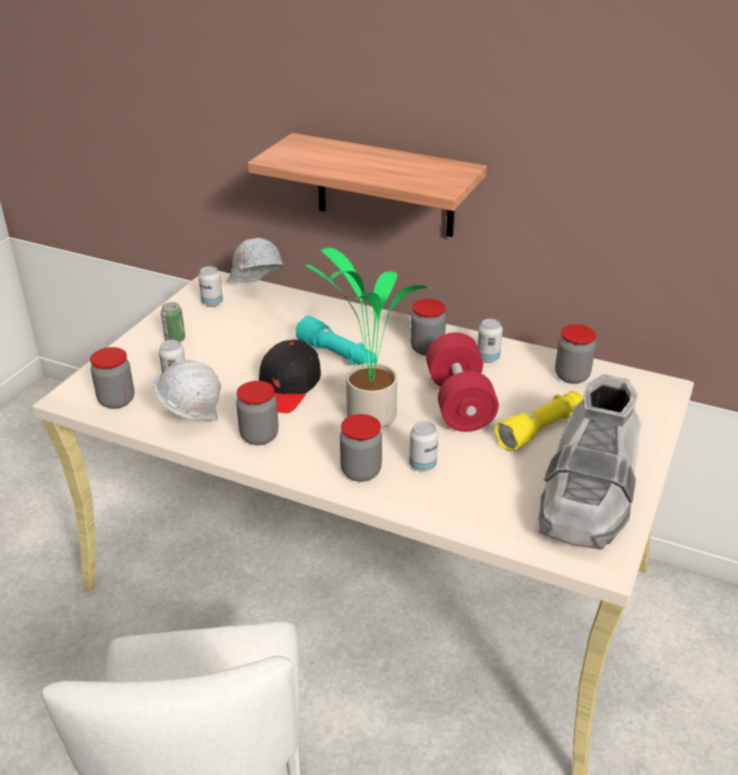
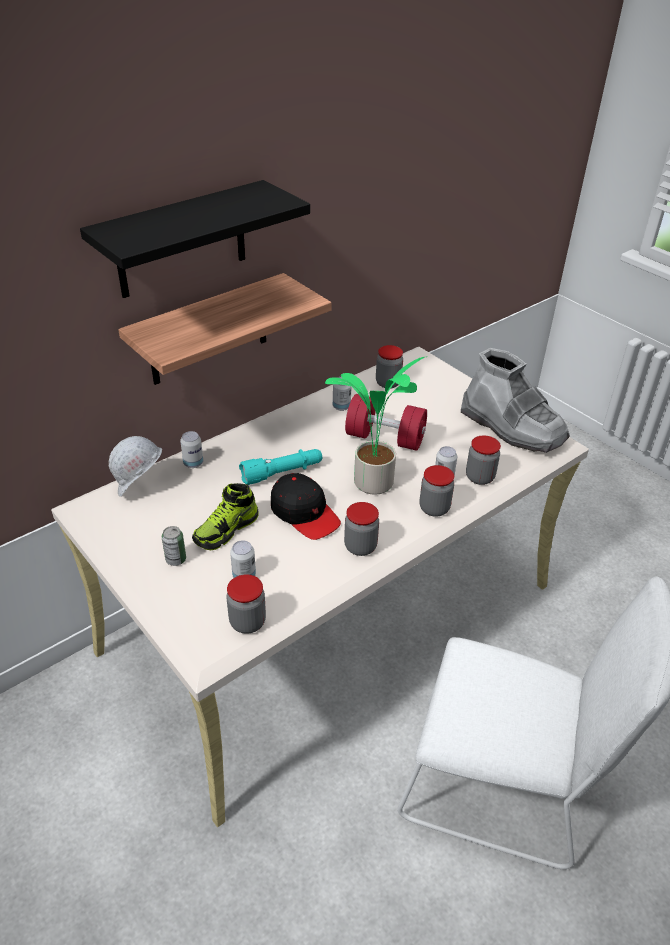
camera: 65 degrees left, 5 degrees up
white hard hat [153,360,221,421] -> none
can [198,266,223,307] -> can moved to [180,431,203,468]
jar [410,299,446,356] -> jar moved to [466,435,501,485]
yellow flashlight [494,391,583,452] -> none
none -> black shelf [80,180,310,298]
none -> shoe [192,483,259,550]

